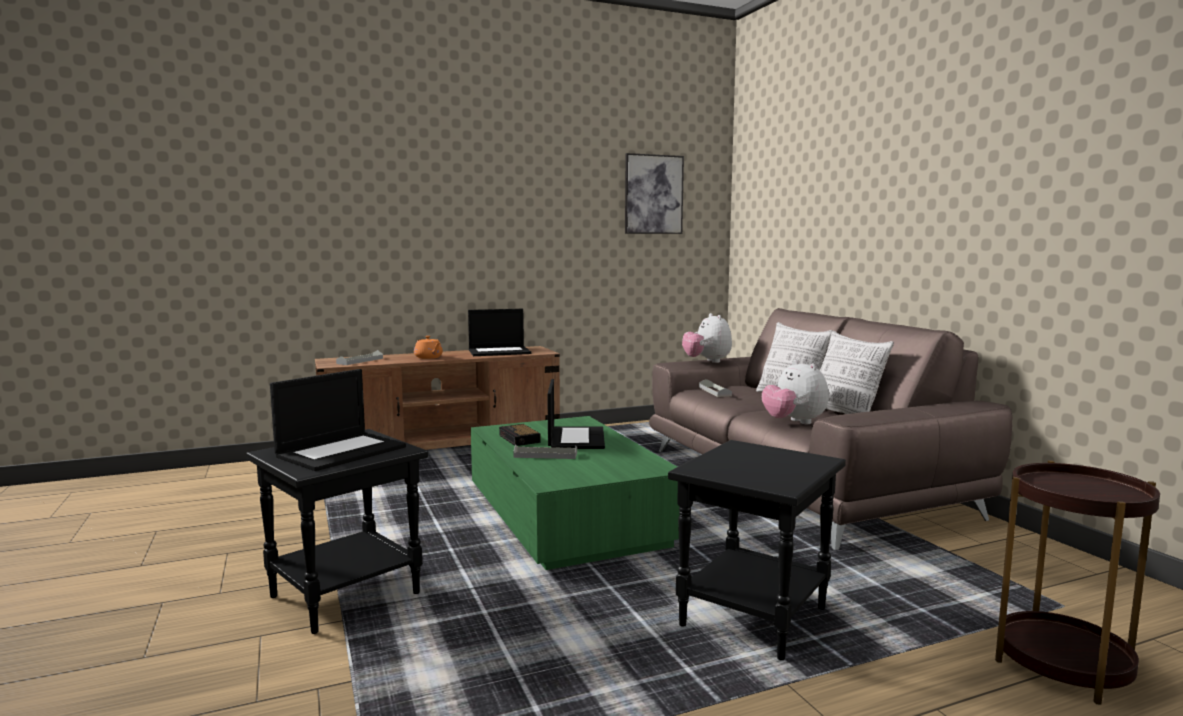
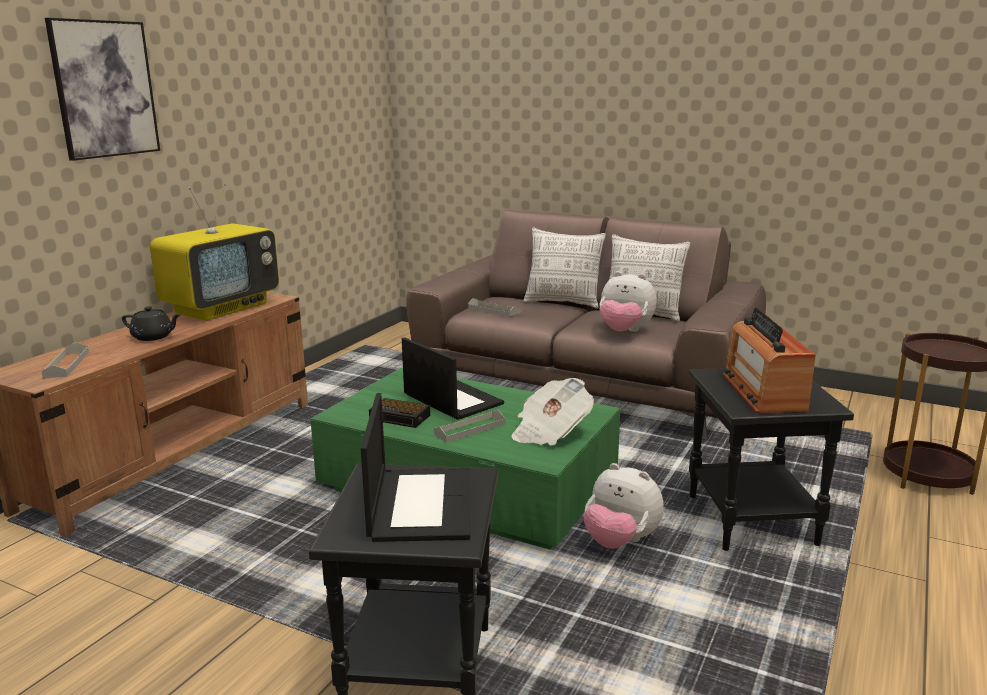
camera: 40 degrees left, 10 degrees up
orange teapot [414,336,443,359] -> black teapot [122,307,180,341]
laptop [468,309,531,356] -> television [150,184,279,321]
picture [625,153,684,234] -> picture moved to [45,18,160,161]
plush toy [682,313,732,363] -> plush toy moved to [583,463,664,549]
none -> newspaper [511,378,594,446]
none -> radio [723,308,816,413]

